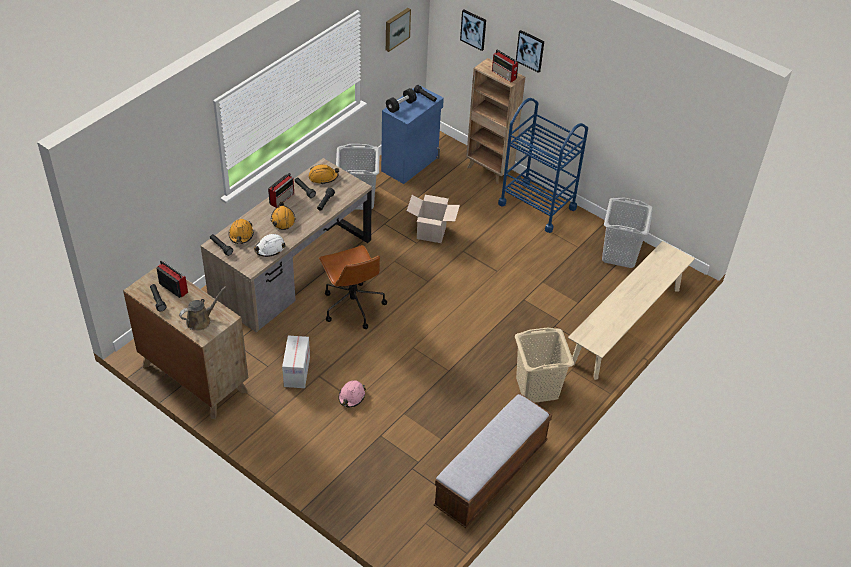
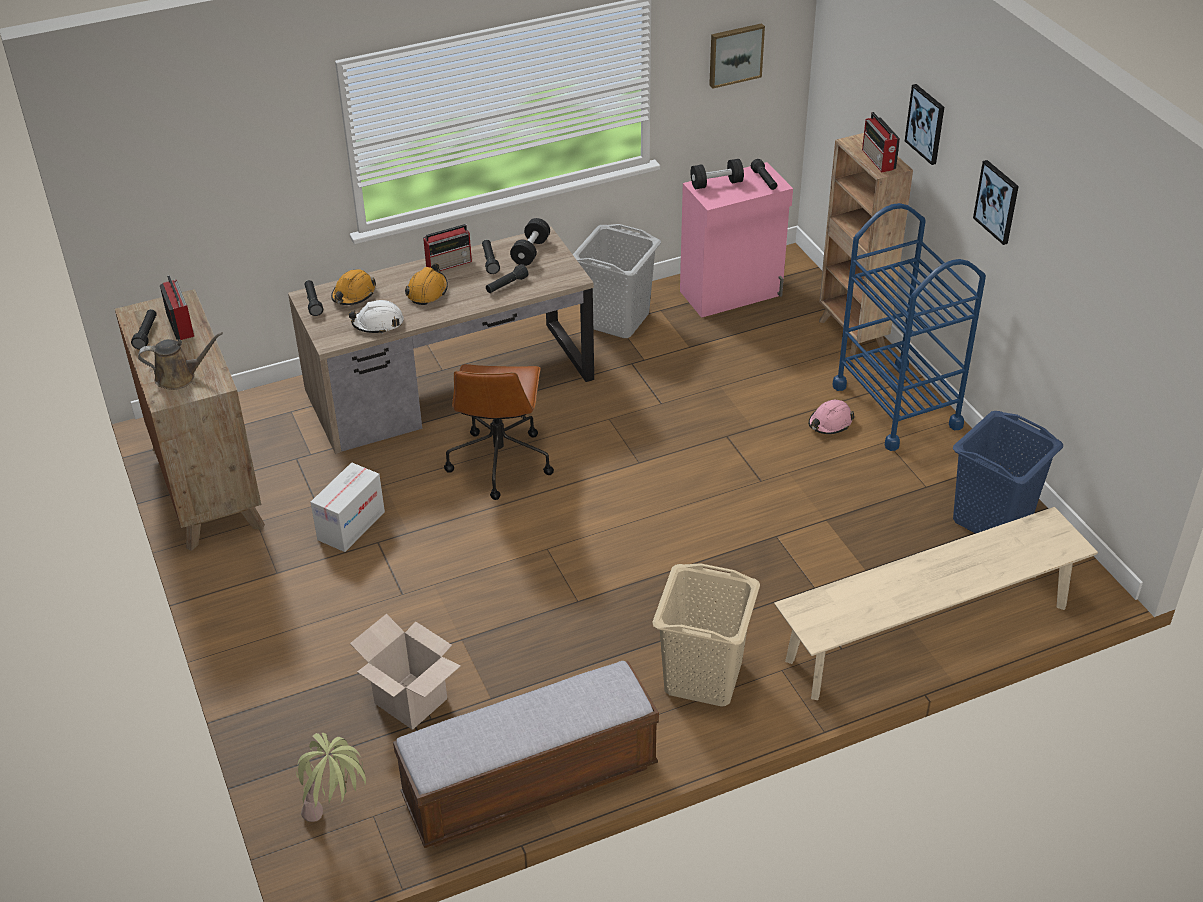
camera: 30 degrees right, 5 degrees down
orange hard hat [309,164,339,185] -> black dumbbell [510,218,550,266]
pink hard hat [338,380,366,407] -> pink hard hat moved to [808,400,854,434]
blue cabinet [381,86,444,184] -> pink cabinet [680,162,793,318]
cardboard box [407,195,460,243] -> cardboard box moved to [350,614,461,730]
picture [460,9,486,51] -> picture moved to [973,160,1019,245]
grey laundry basket [602,198,653,268] -> blue laundry basket [953,411,1063,534]
none -> potted plant [296,733,366,822]

